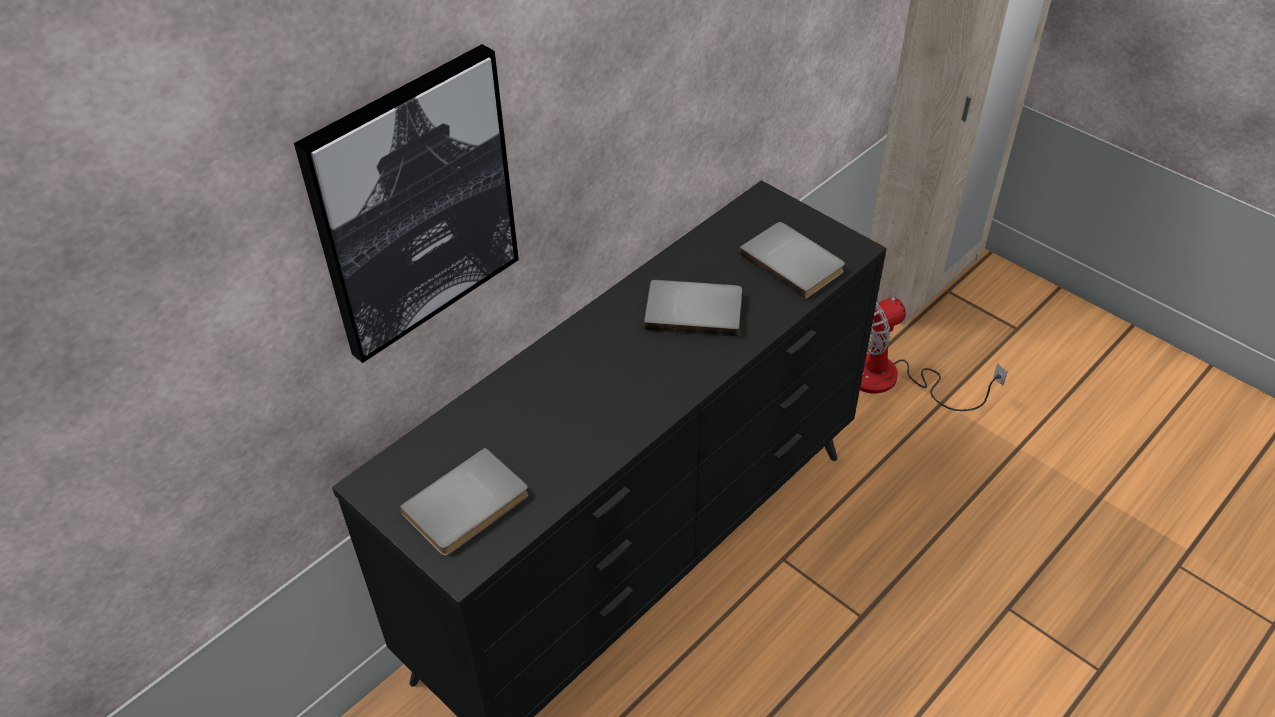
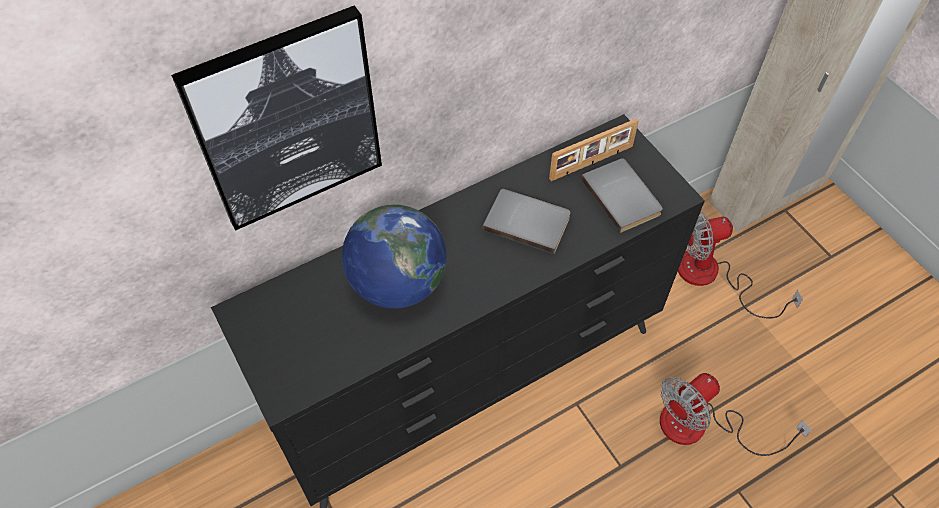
camera: 15 degrees right, 10 degrees up
grey book [399,447,529,556] -> none
none -> globe [342,204,446,309]
none -> picture frame [549,118,639,181]
none -> fan [660,373,812,456]

